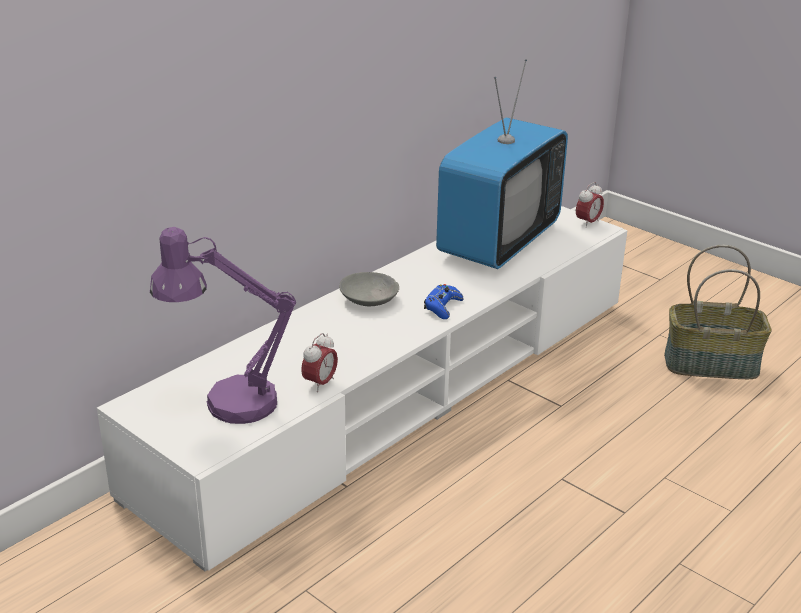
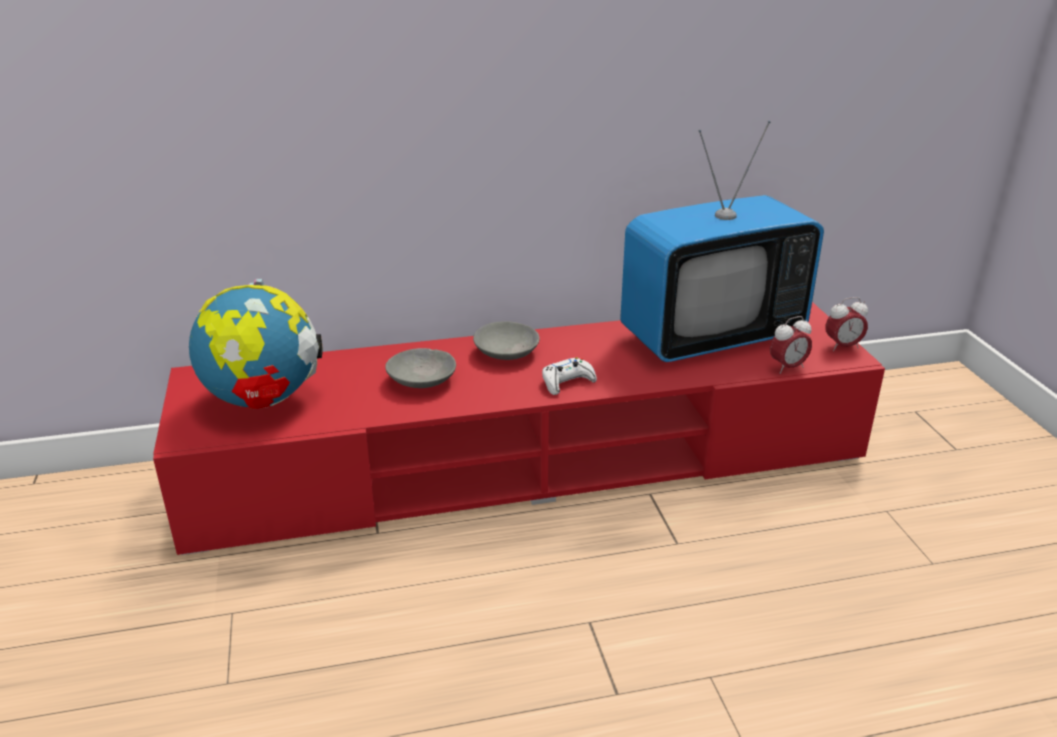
camera: 35 degrees right, 0 degrees up
white tv stand [97,206,628,572] -> red tv stand [153,302,885,555]
purple table lamp [150,227,296,424] -> globe [189,279,323,409]
alarm clock [301,333,338,393] -> alarm clock moved to [770,316,812,374]
blue game controller [424,284,464,319] -> white game controller [542,357,597,395]
basket [664,245,772,379] -> none
none -> grey bowl [385,348,456,388]

